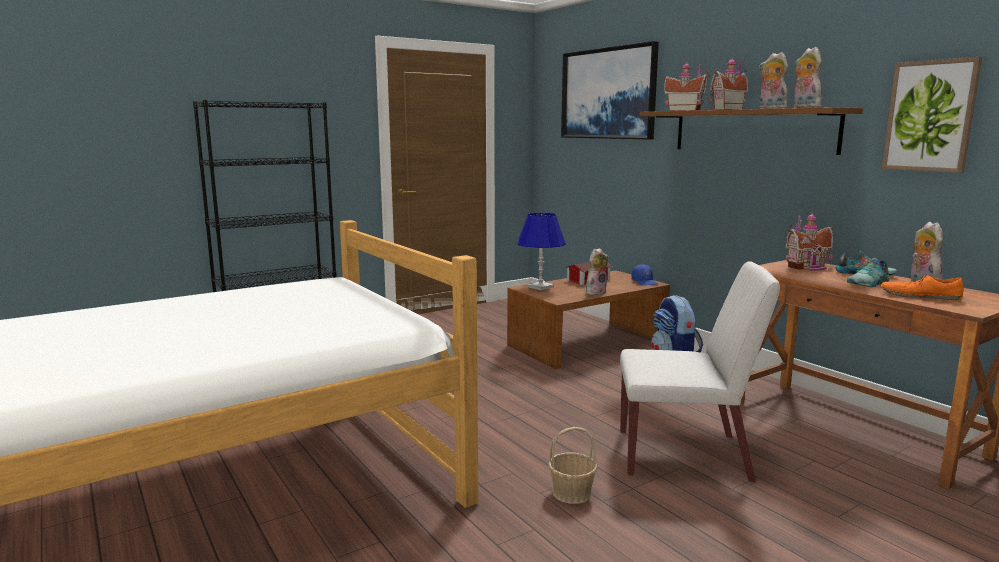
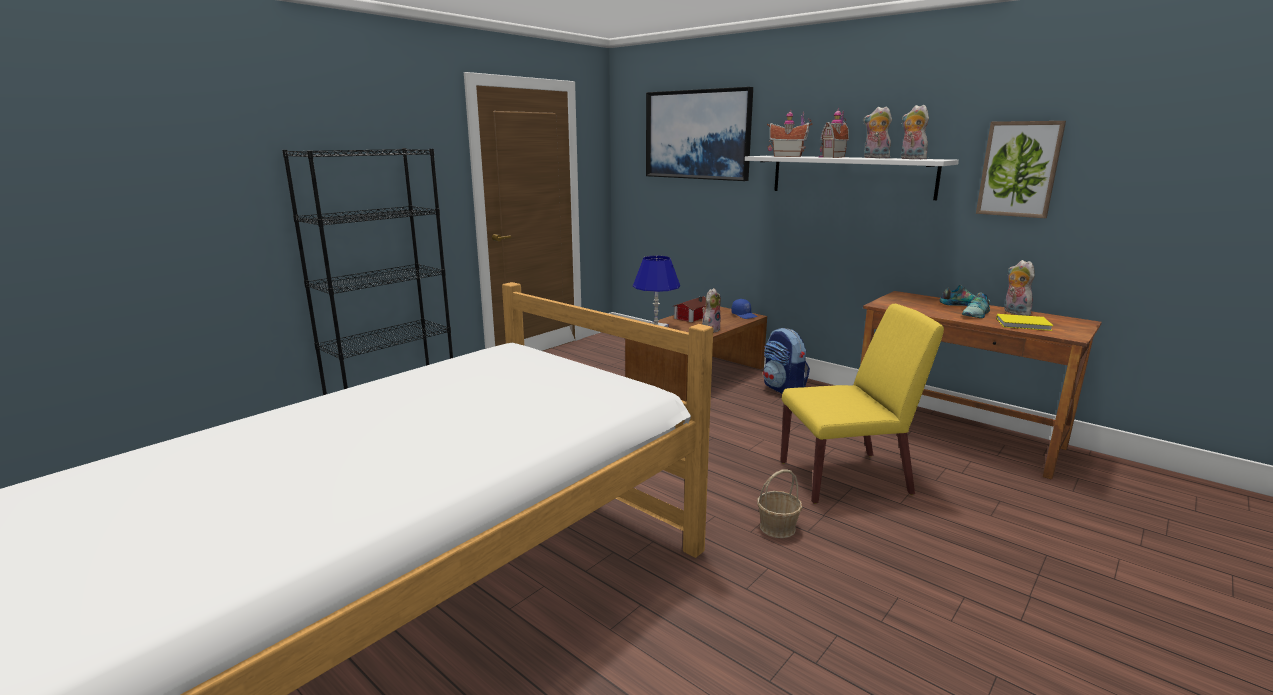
camera: 15 degrees left, 5 degrees up
white chair [620,262,780,483] -> yellow chair [780,304,944,504]
brown shelf [640,107,863,155] -> white shelf [745,156,959,200]
toy house [786,211,834,271] -> none
orange shoe [880,275,964,300] -> yellow book [996,314,1053,331]

